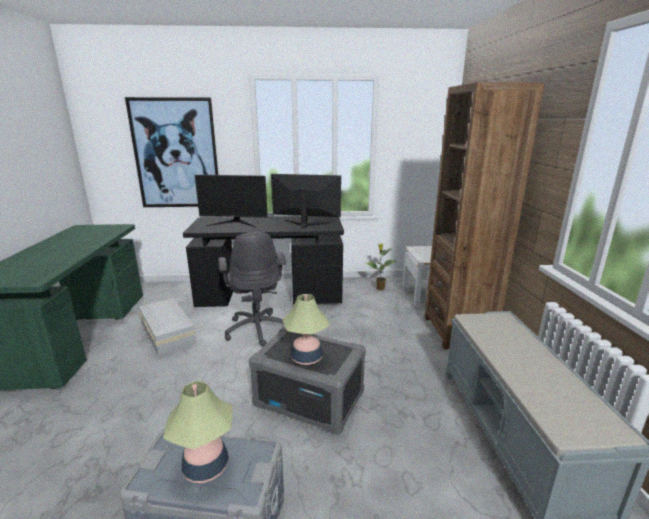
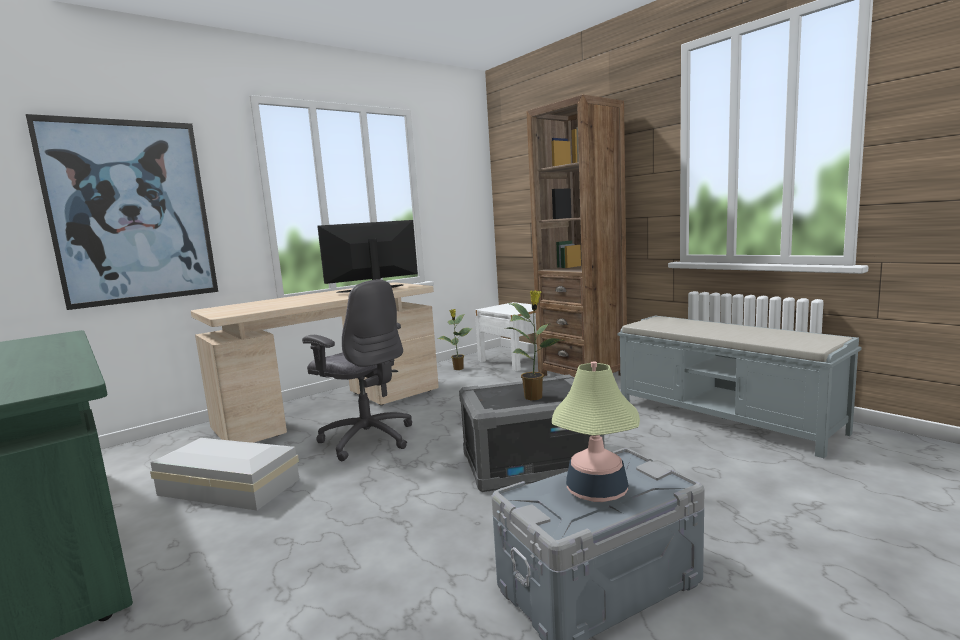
camera: 35 degrees left, 10 degrees down
black desk [183,216,344,307] -> beige desk [191,282,439,443]
monitor [195,175,268,227] -> none
table lamp [283,294,330,365] -> potted plant [505,290,566,400]

